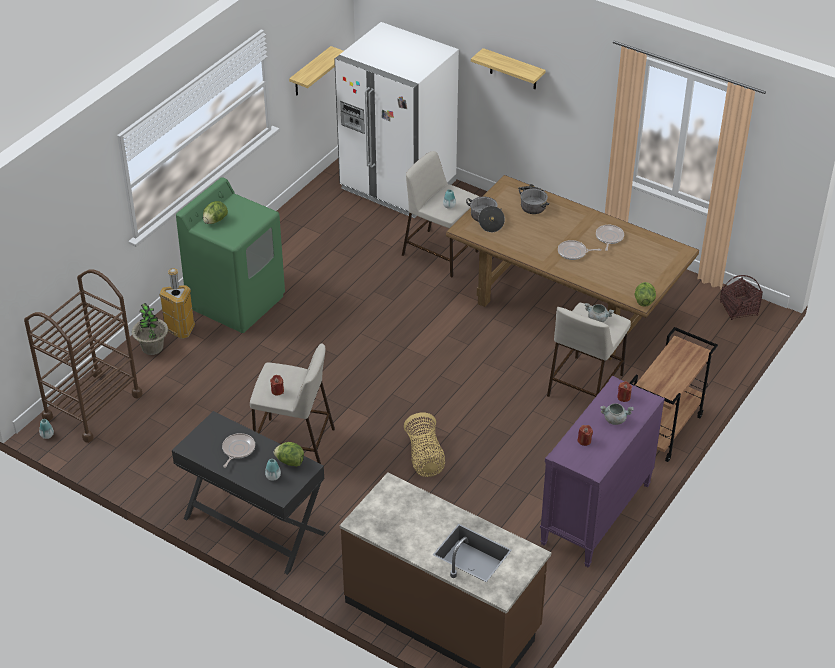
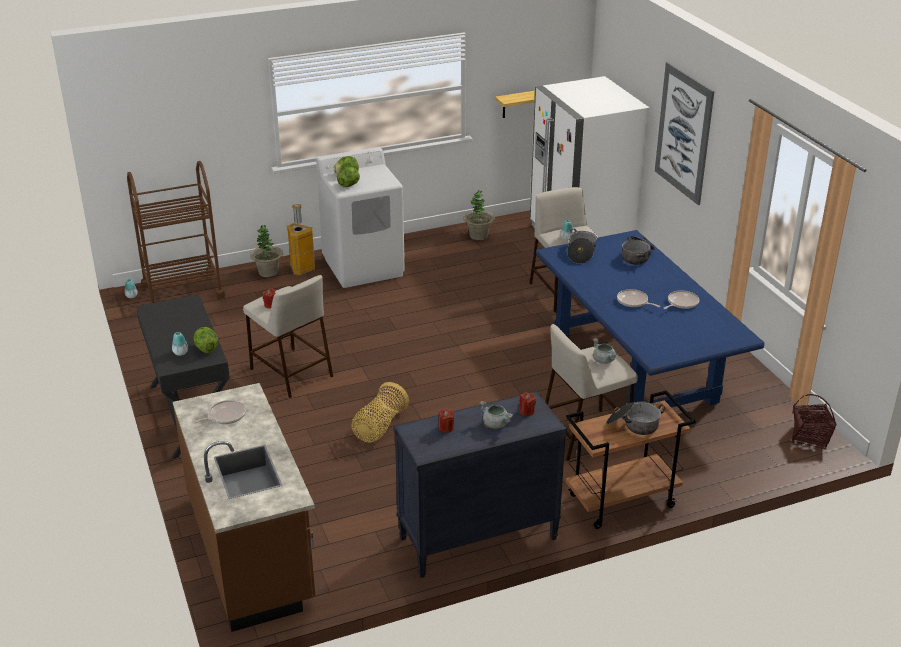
camera: 35 degrees right, 10 degrees down
green washing machine [176,177,285,333] -> white washing machine [316,147,405,288]
frying pan [222,433,255,468] -> frying pan moved to [192,400,246,424]
brown dining table [446,175,699,360] -> blue dining table [536,230,764,408]
shelf [471,48,546,89] -> picture [655,62,714,205]
purple dresser [540,376,665,568] -> black dresser [393,391,567,578]
lettuce [635,282,656,307] -> lettuce moved to [337,167,360,187]
none -> potted plant [463,190,495,240]
none -> cooking pot [606,402,665,435]

